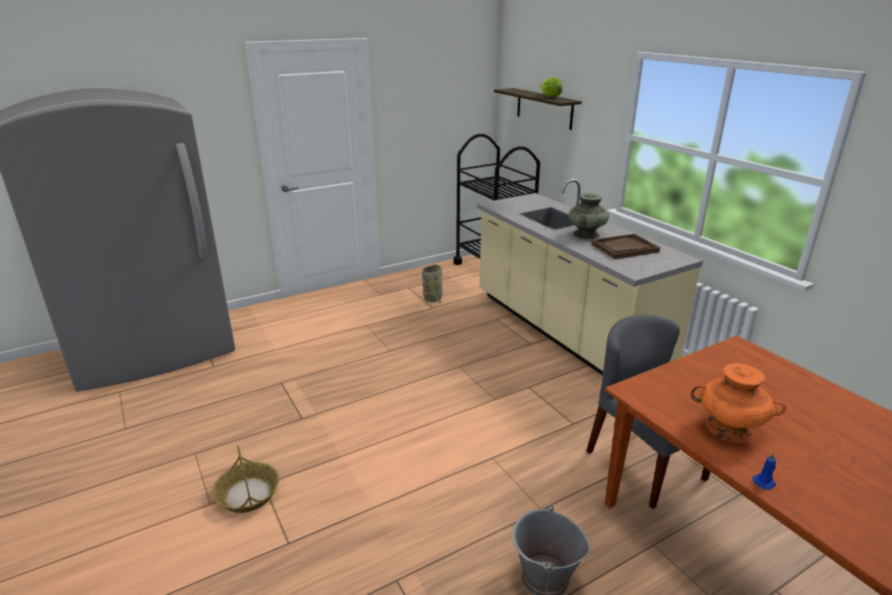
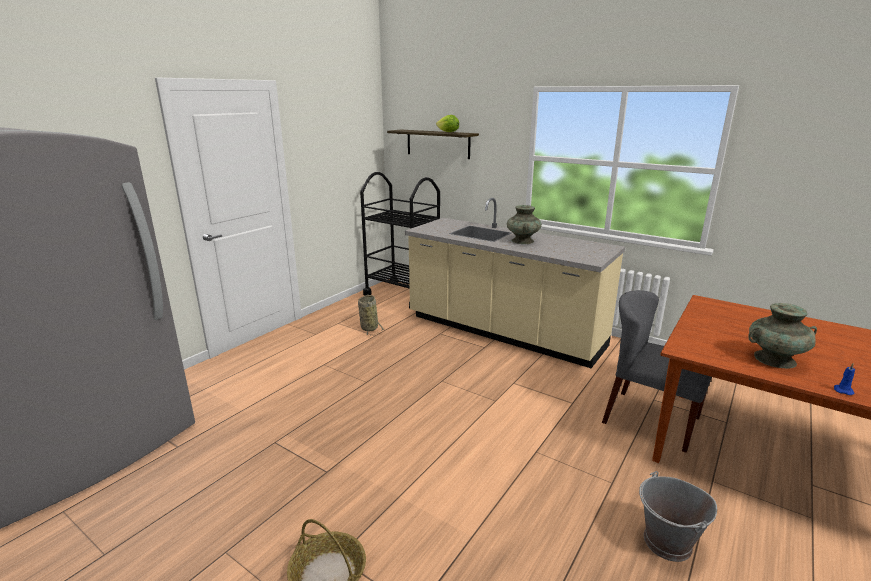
camera: 25 degrees left, 5 degrees down
brown tray [591,234,660,259] -> none
orange vase [690,363,787,443] -> turquoise vase [748,303,817,368]

